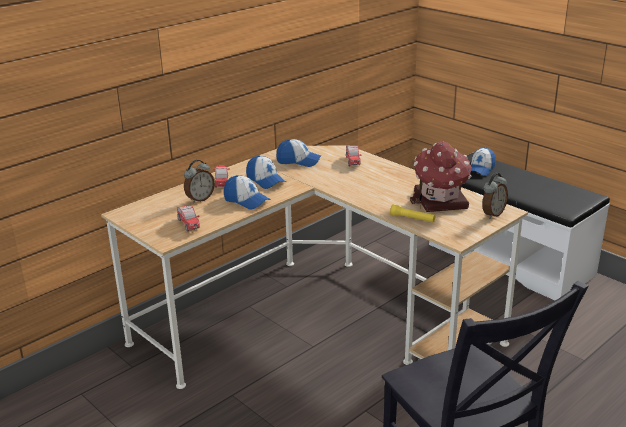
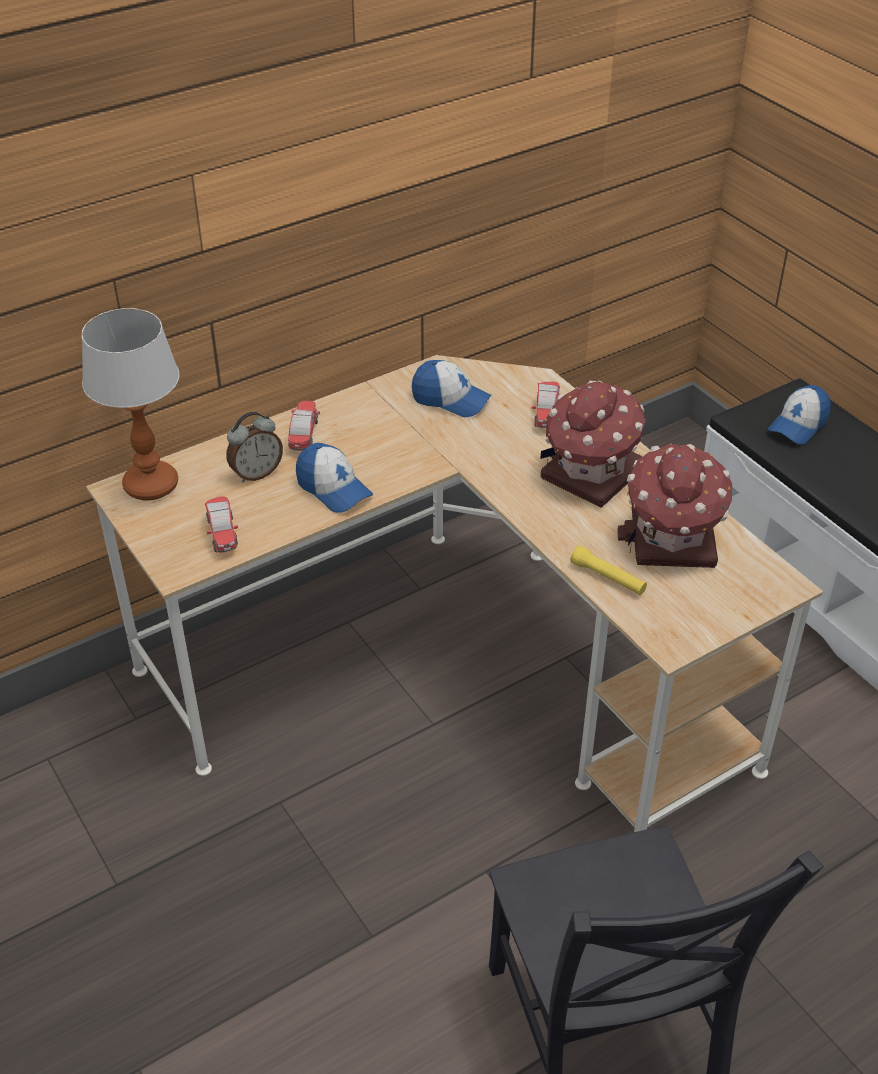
camera: 10 degrees right, 15 degrees up
cap [246,155,286,189] -> none
alarm clock [482,173,508,219] -> none
none -> table lamp [82,308,180,500]
none -> toy house [540,381,646,508]

